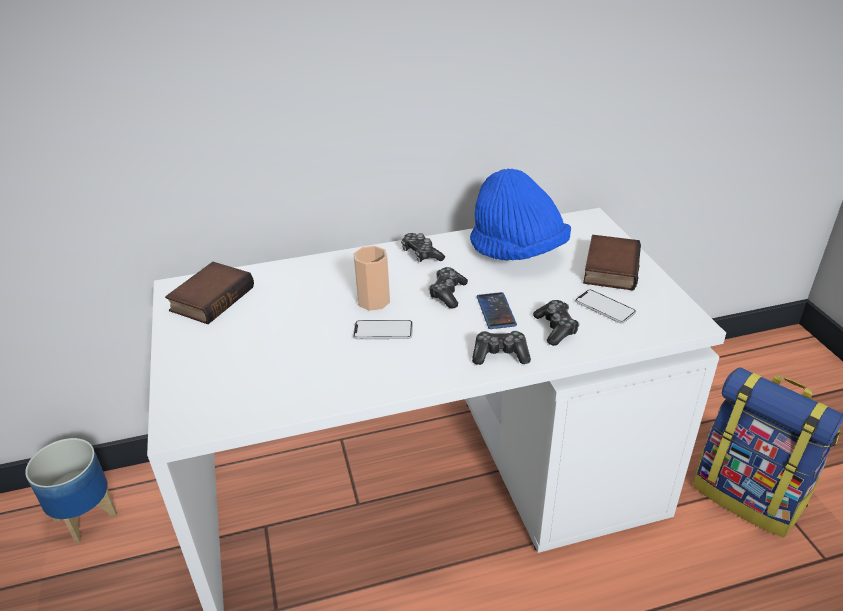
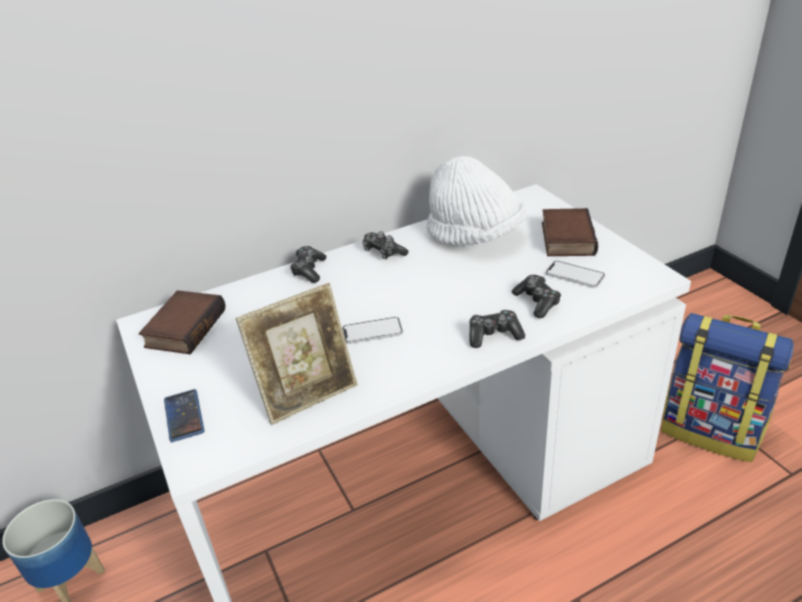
camera: 10 degrees left, 0 degrees up
cup [353,246,390,311] -> none
game controller [429,267,468,309] -> game controller moved to [290,246,326,283]
blue hat [470,169,571,260] -> white hat [426,156,526,246]
phone [477,292,517,329] -> phone moved to [164,389,205,442]
none -> picture frame [236,283,357,425]

